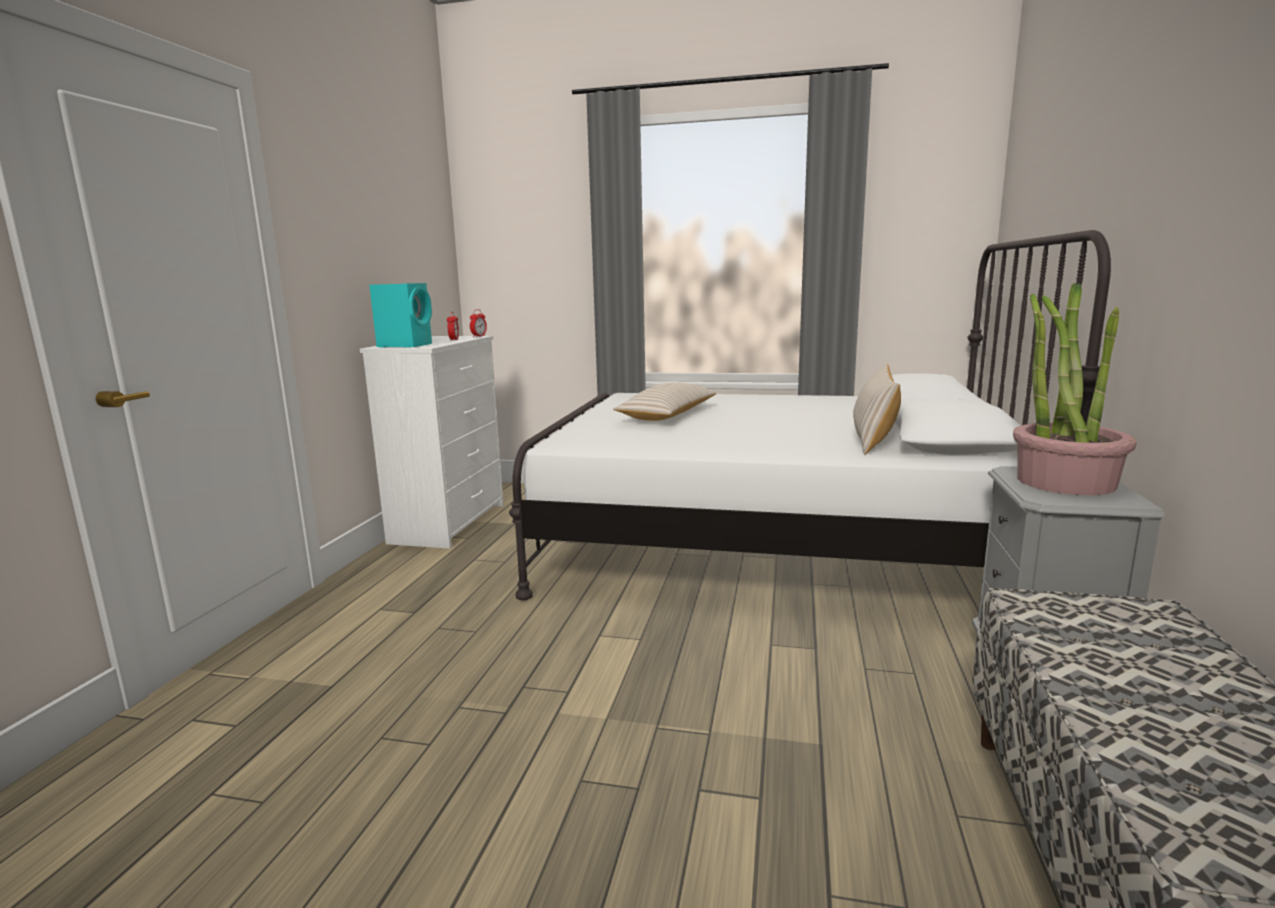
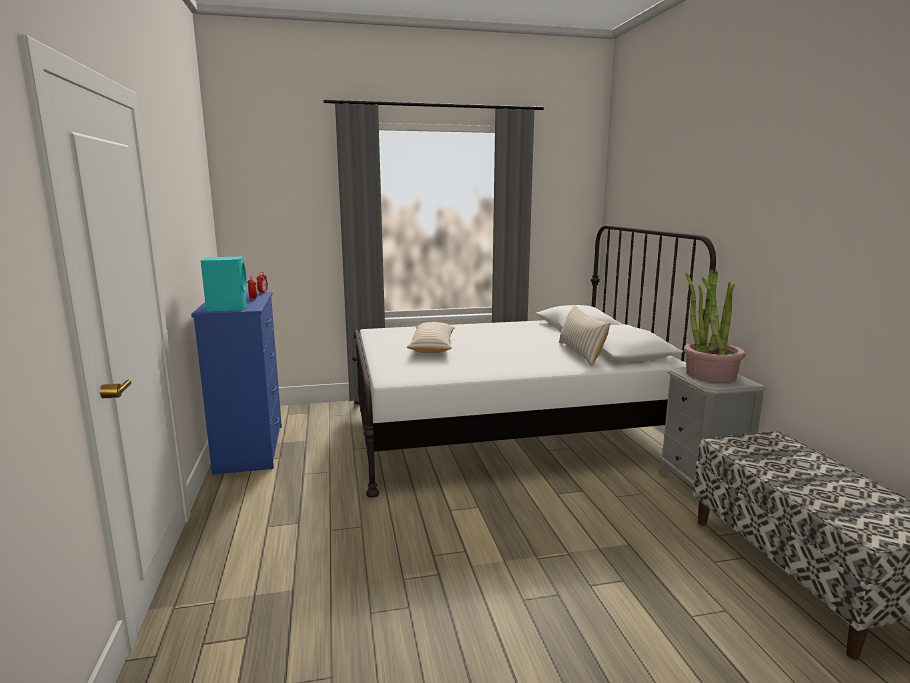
camera: 25 degrees left, 0 degrees up
white dresser [360,336,504,549] -> blue dresser [191,292,282,475]

